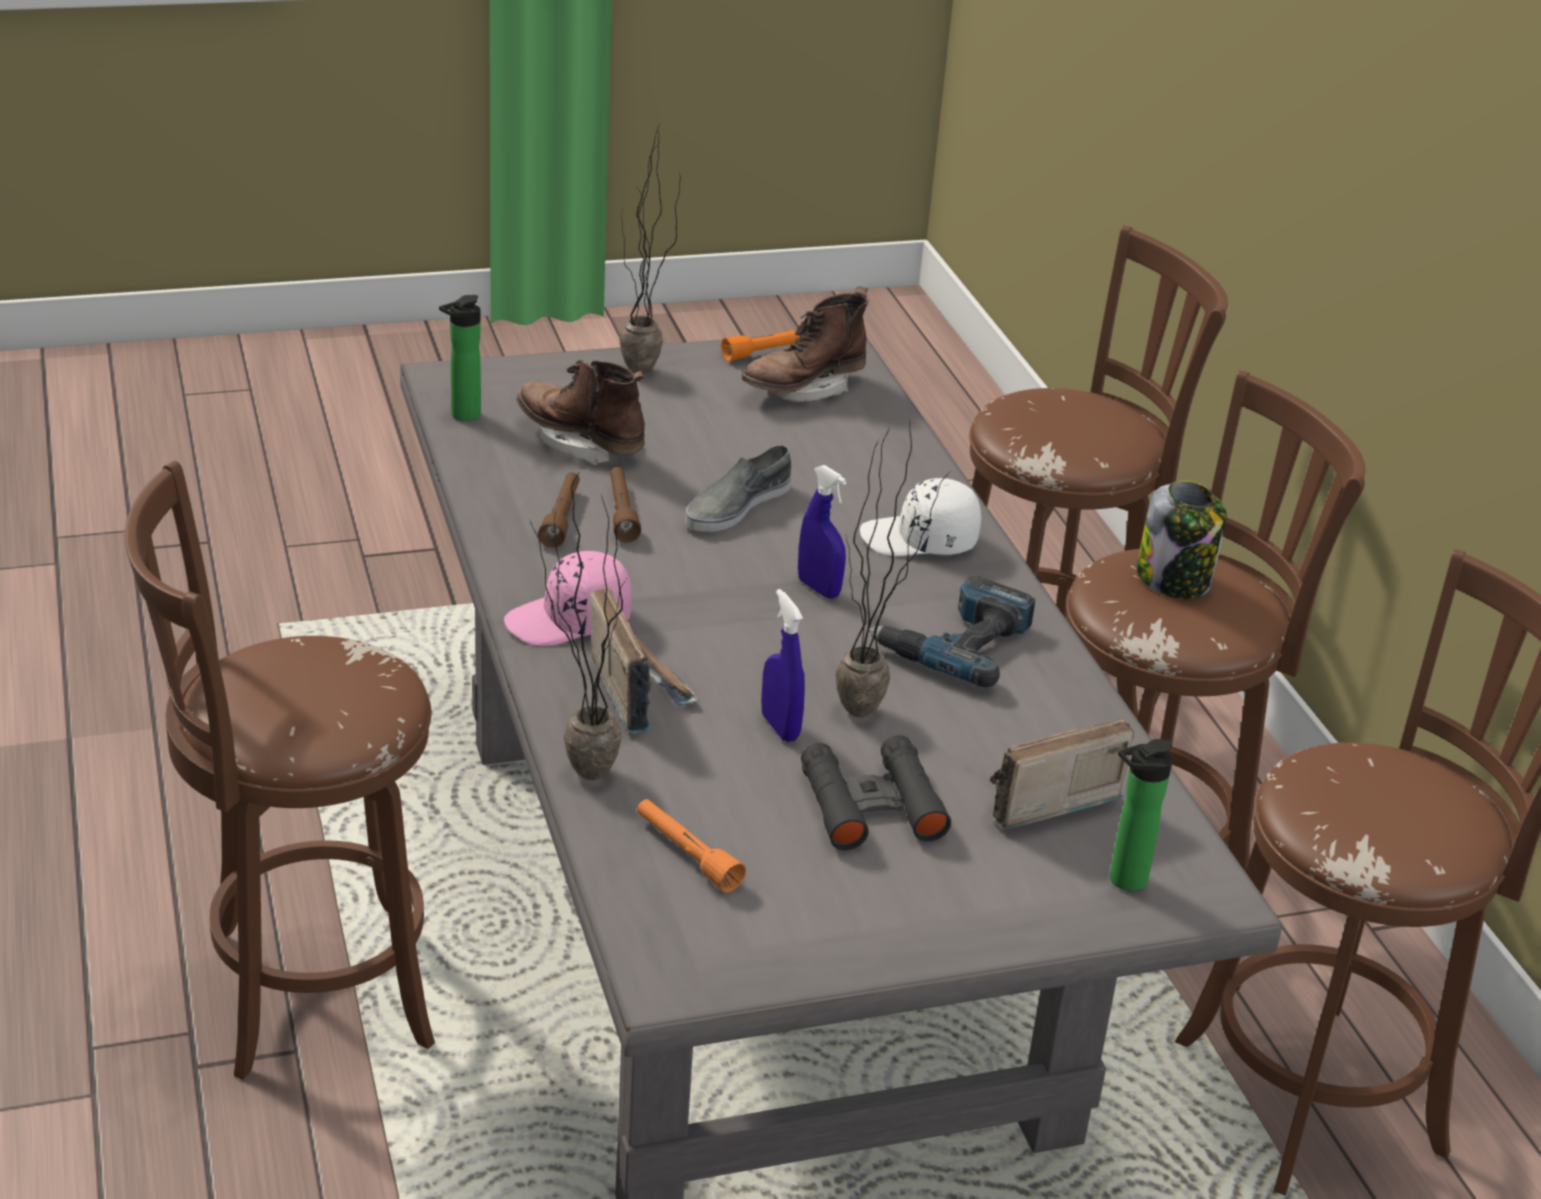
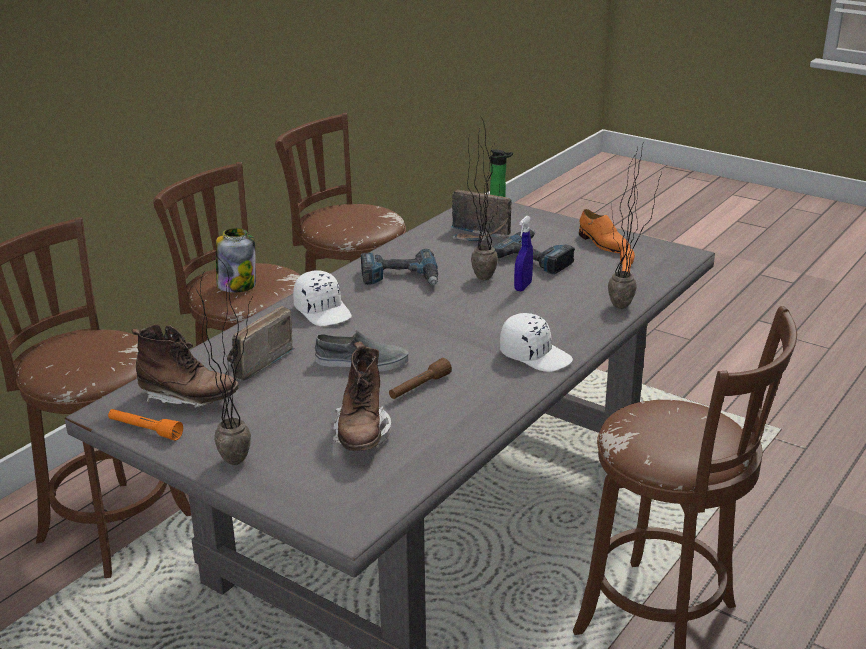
camera: 125 degrees left, 5 degrees down
bottle [439,295,481,421] -> none
pink cap [504,551,632,646] -> white cap [500,313,573,372]
brown flashlight [538,472,580,548] -> none
radio [590,586,700,734] -> radio moved to [227,306,294,381]
blue spray bottle [798,465,847,599] -> none
black binoculars [801,735,951,850] -> power drill [493,229,575,274]
none -> orange shoe [579,209,630,253]

